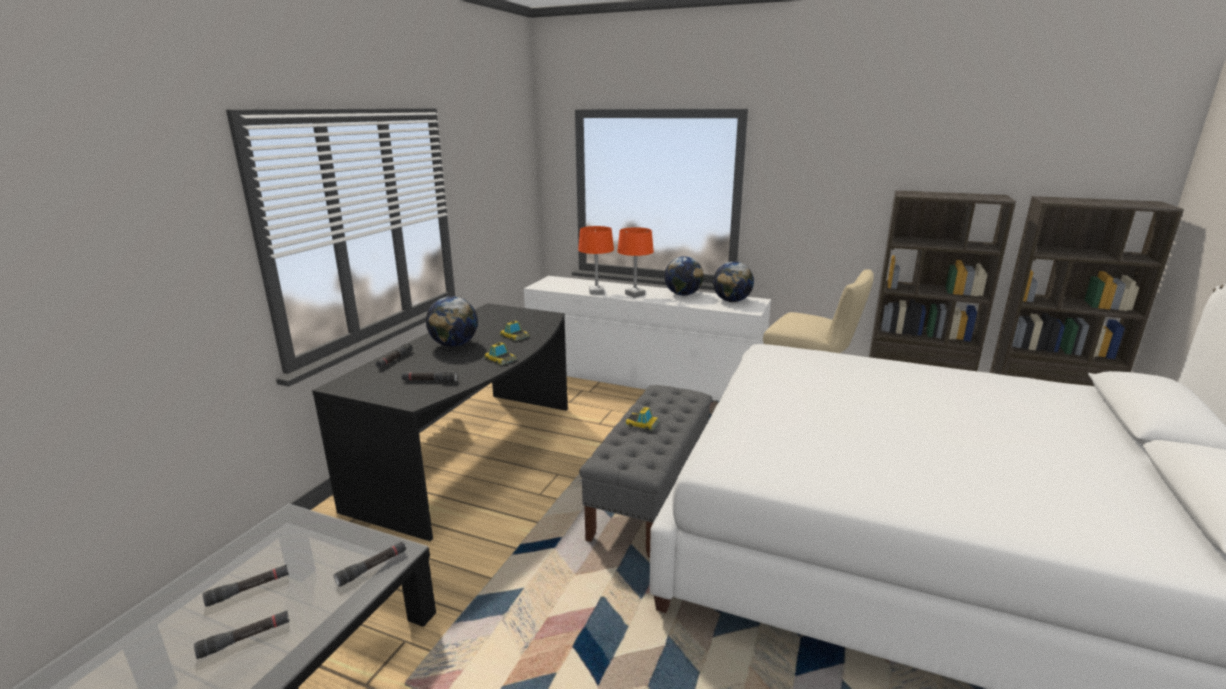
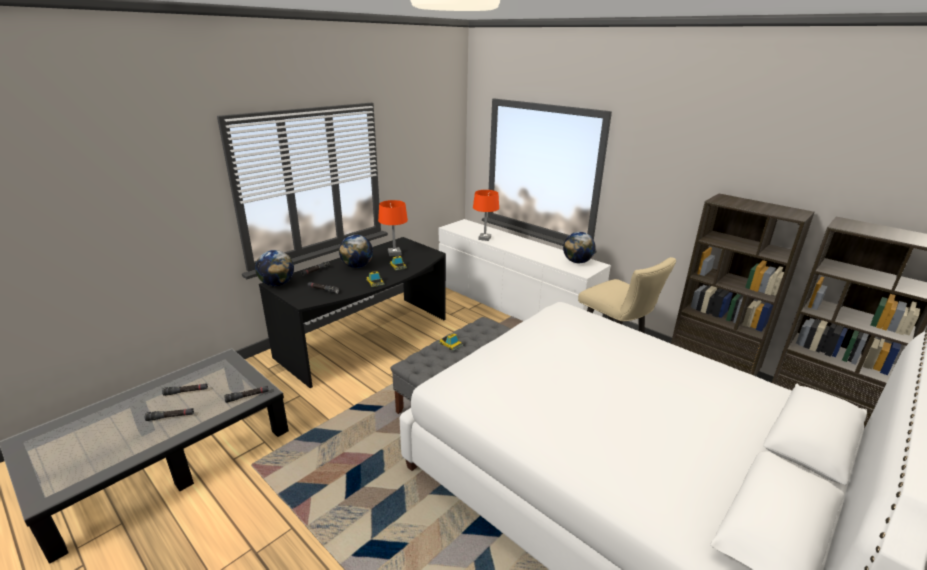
camera: 20 degrees right, 5 degrees up
orange table lamp [617,227,654,298] -> orange table lamp moved to [378,200,408,257]
globe [664,256,704,296] -> globe moved to [255,250,294,286]

